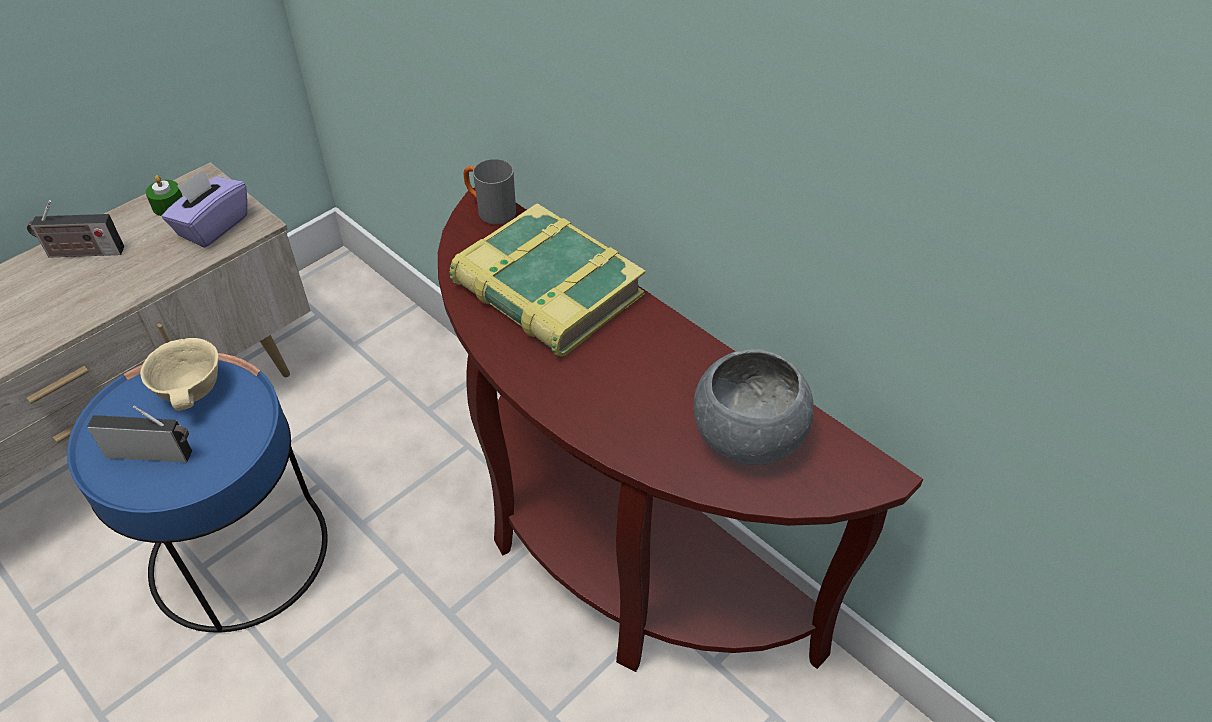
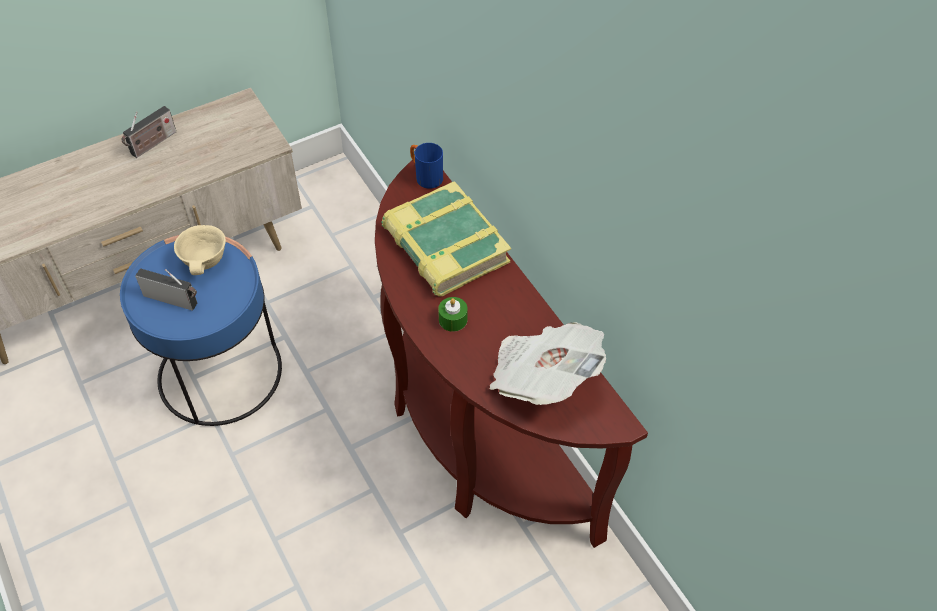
camera: 15 degrees right, 5 degrees up
radio [27,200,124,258] -> radio turned 60 degrees counterclockwise [121,106,176,158]
green candle [146,175,182,216] -> green candle moved to [438,297,467,332]
purple tissue box [162,169,248,248] -> none
grey mug [463,159,516,224] -> blue mug [410,143,443,189]
grey bowl [693,349,814,465] -> newspaper [489,322,606,405]

